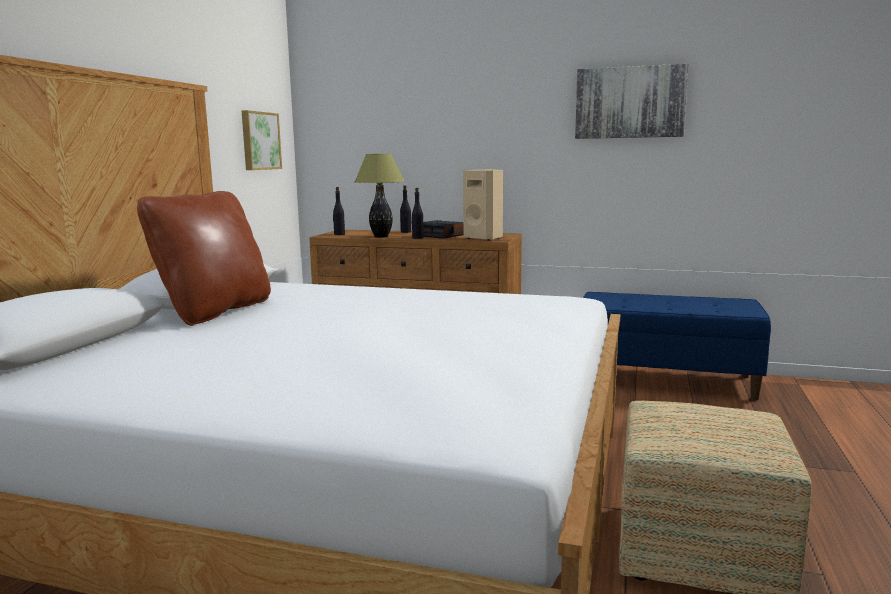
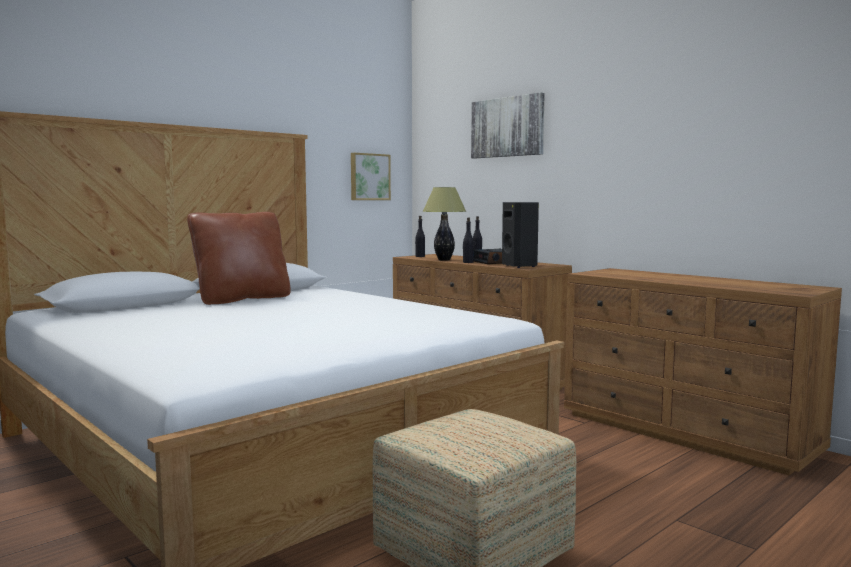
camera: 30 degrees right, 5 degrees down
beige speaker [463,170,503,241] -> black speaker [502,202,539,268]
picture [575,64,689,139] -> picture moved to [471,92,545,158]
blue bench [583,292,771,401] -> brown dresser [564,268,842,475]

